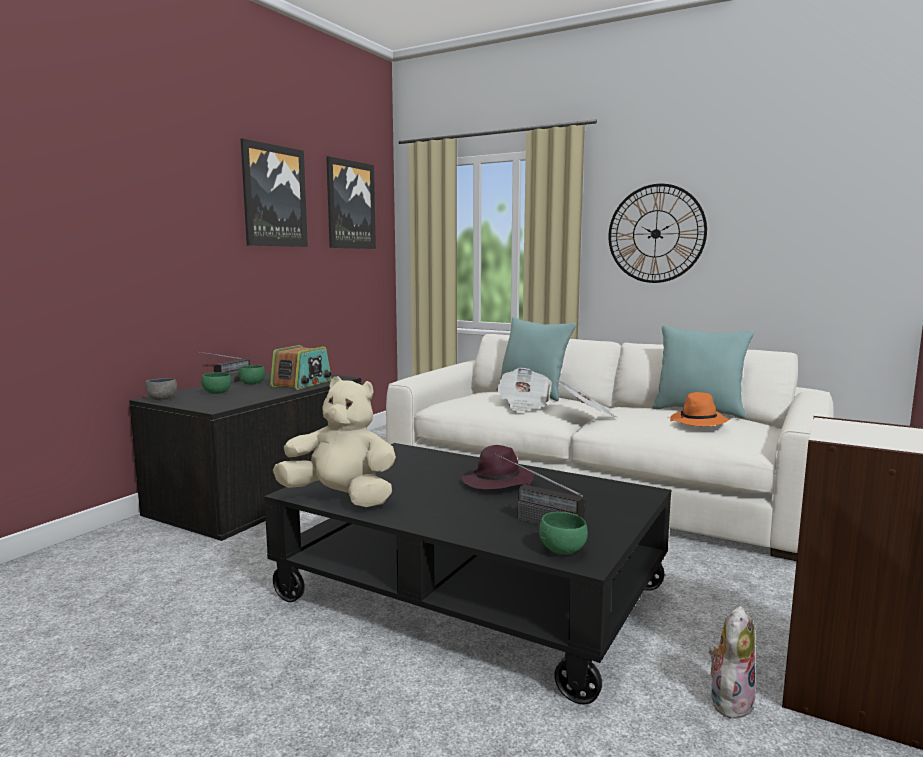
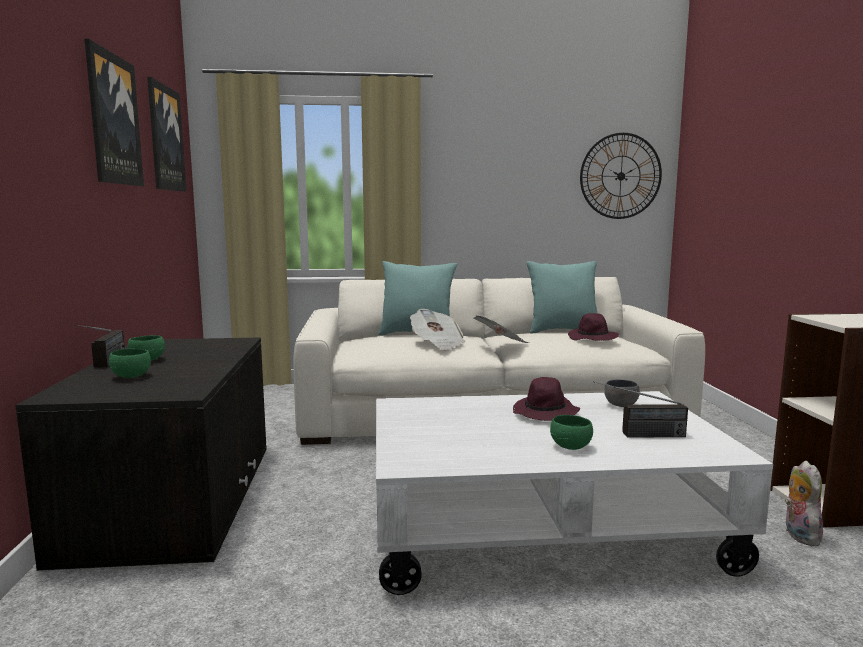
camera: 35 degrees left, 0 degrees up
grey bowl [145,378,177,400] -> grey bowl moved to [604,380,640,407]
black coffee table [264,443,671,705] -> white coffee table [376,391,773,595]
radio [270,345,331,390] -> none
beige plush toy [273,376,396,507] -> none
green bowl [539,512,588,555] -> green bowl moved to [550,415,593,450]
wall clock [609,184,707,283] -> wall clock moved to [580,133,662,219]
orange hat [670,392,730,426] -> purple hat [568,313,619,341]

